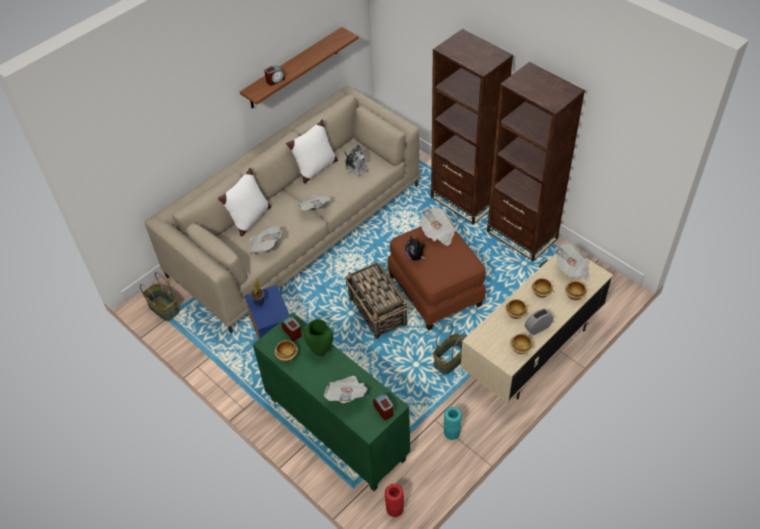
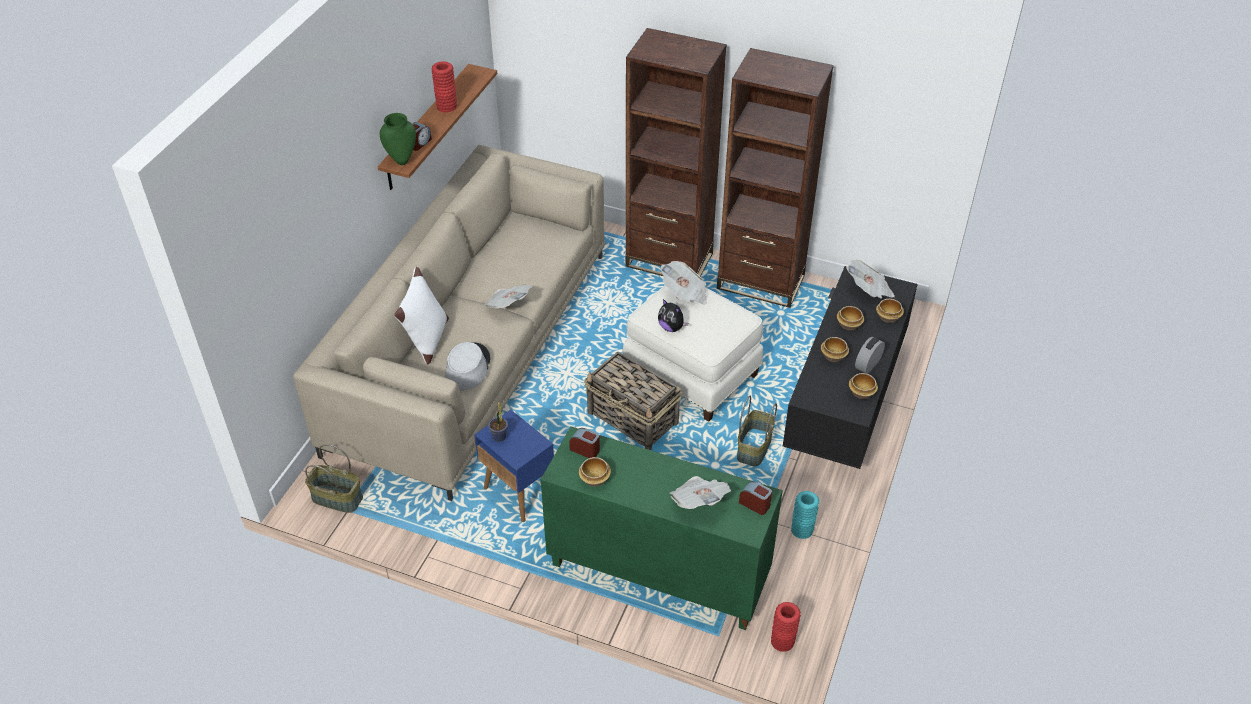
camera: 25 degrees left, 5 degrees down
newspaper [249,226,281,254] -> grey hat [445,342,491,390]
white pillow [286,119,338,183] -> none
green vase [304,319,334,356] -> green vase moved to [380,113,416,165]
plush toy [344,145,369,177] -> none
brown ottoman [388,226,486,331] -> white ottoman [623,285,763,422]
beige tv stand [461,254,613,403] -> black tv stand [783,266,918,469]
none -> red vase [432,61,457,112]

